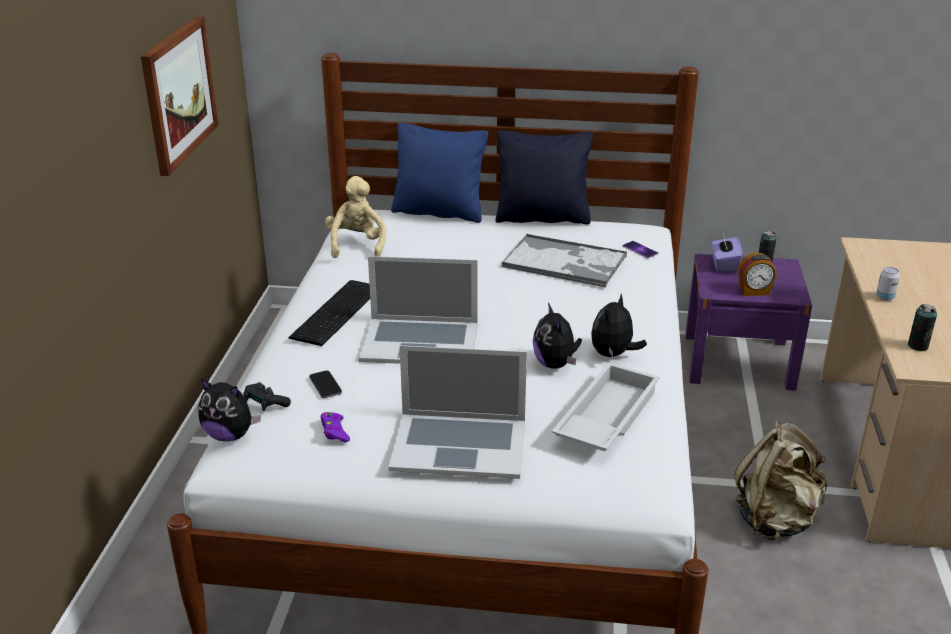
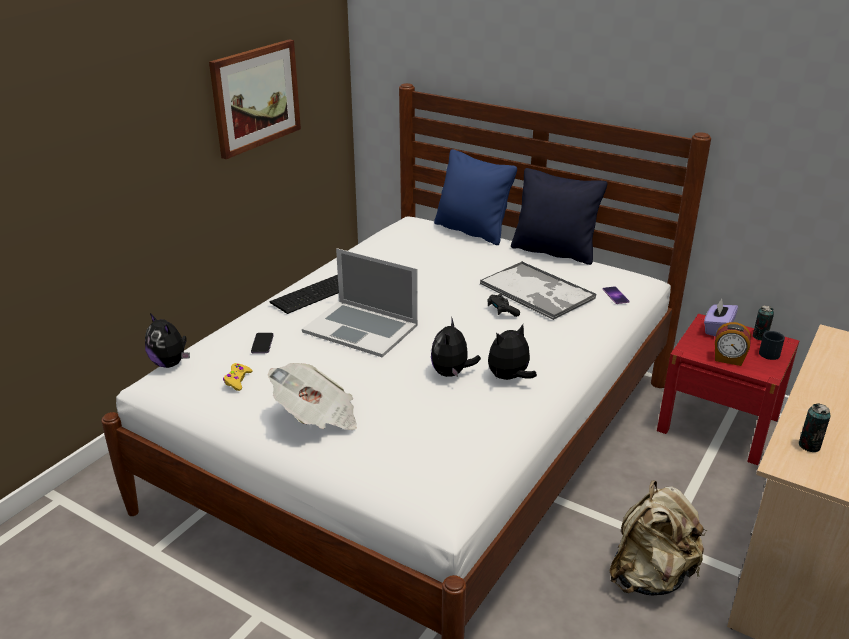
camera: 25 degrees right, 0 degrees up
black game controller [243,382,291,411] -> black game controller moved to [487,294,520,317]
purple game controller [320,412,350,442] -> yellow game controller [223,363,253,391]
beige plush toy [325,176,386,258] -> none
laptop [388,345,527,479] -> newspaper [268,363,357,430]
white tray [552,362,660,451] -> none
purple nightstand [686,254,812,391] -> red nightstand [657,314,799,465]
can [876,267,900,301] -> none
none -> black mug [759,330,785,360]

